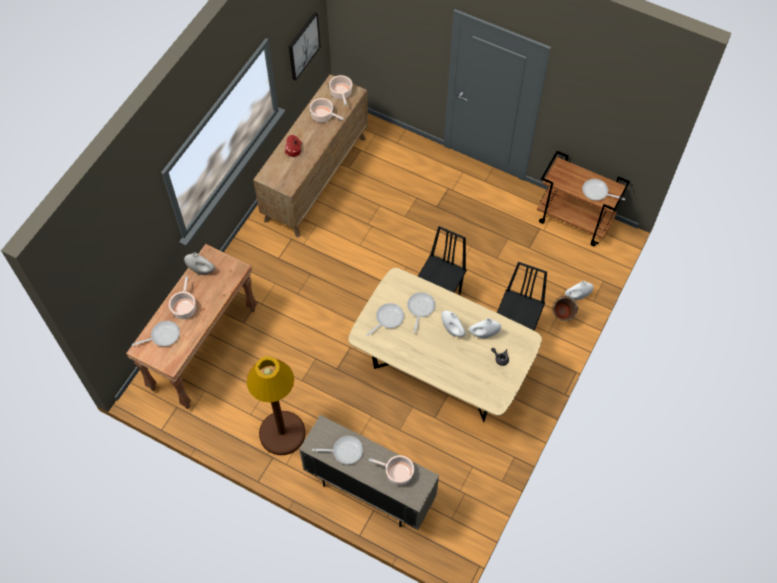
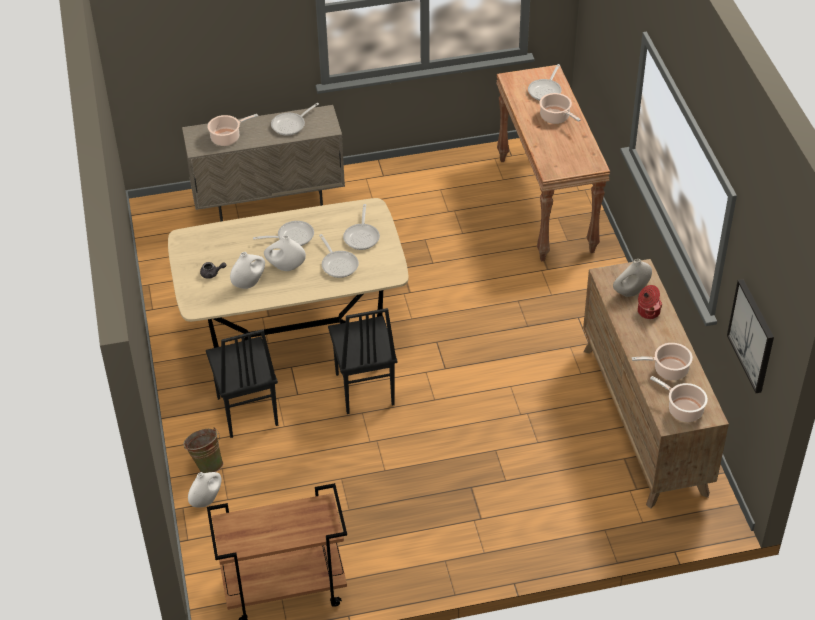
camera: 140 degrees right, 15 degrees down
white vase [184,253,215,275] -> white vase moved to [613,259,652,297]
brown floor lamp [246,356,306,455] -> none
frying pan [582,179,625,201] -> frying pan moved to [253,221,314,246]

